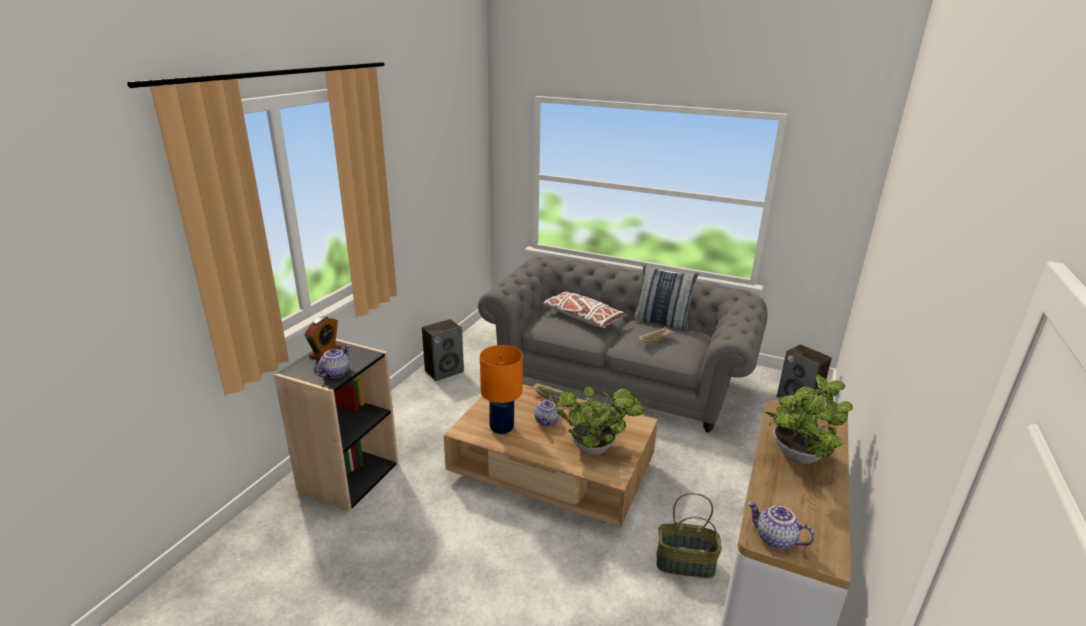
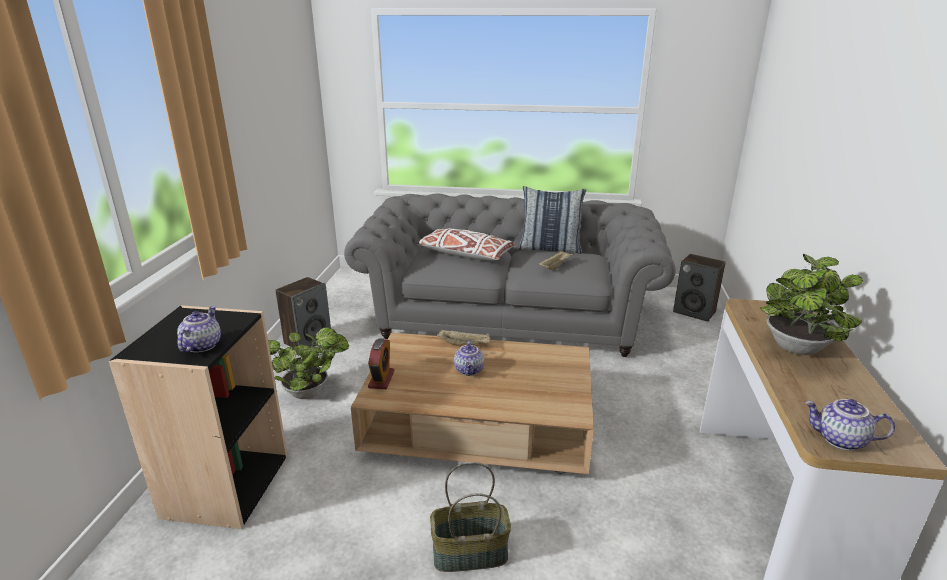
camera: 15 degrees left, 0 degrees up
alarm clock [305,316,341,360] -> alarm clock moved to [368,338,395,389]
orange table lamp [480,345,523,434] -> none
potted plant [556,386,644,455] -> potted plant moved to [268,327,349,399]
basket [656,493,722,578] -> basket moved to [430,462,511,572]

